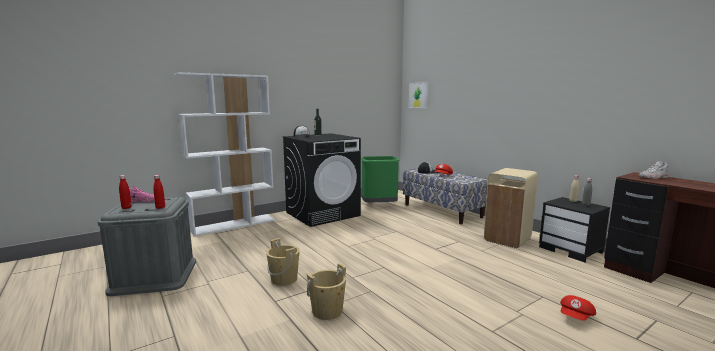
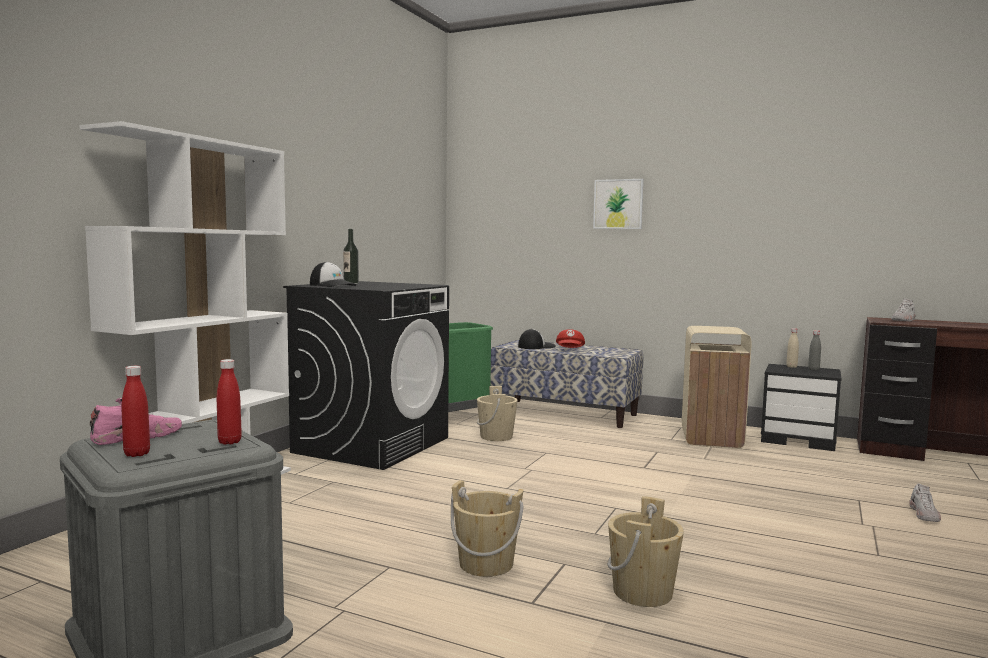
camera: 30 degrees left, 5 degrees down
picture [409,82,428,108] -> picture moved to [593,179,644,229]
red cap [560,295,596,321] -> white shoe [909,483,941,522]
none -> beige bucket [477,386,518,441]

